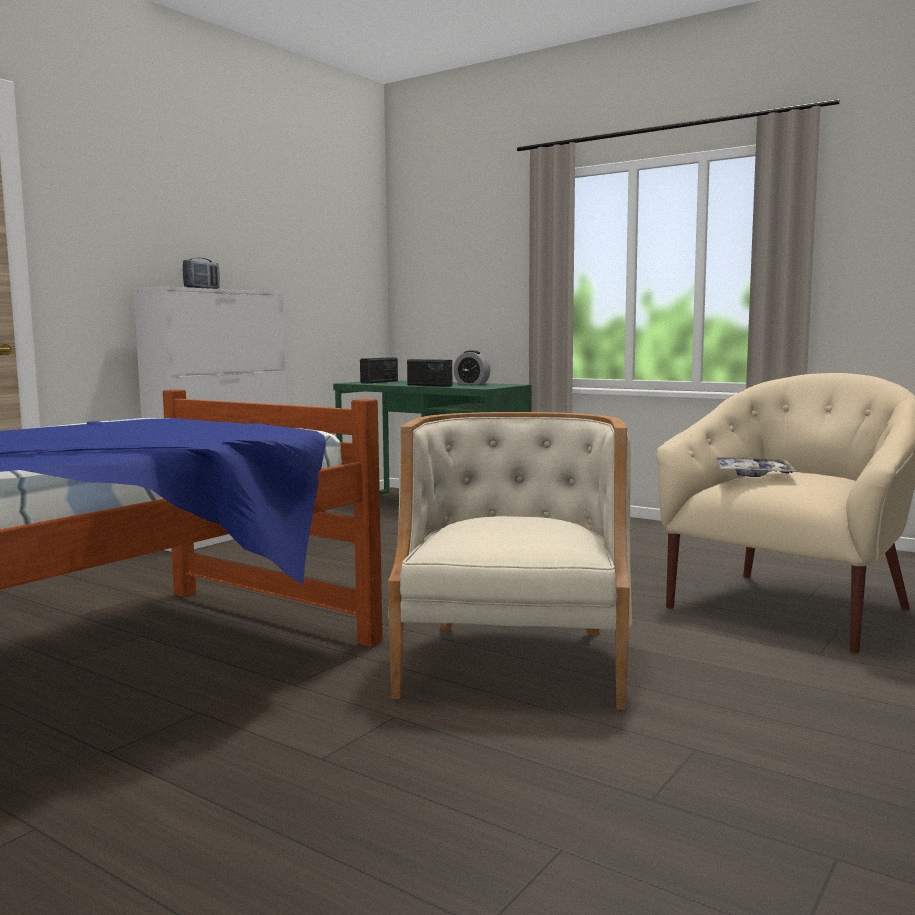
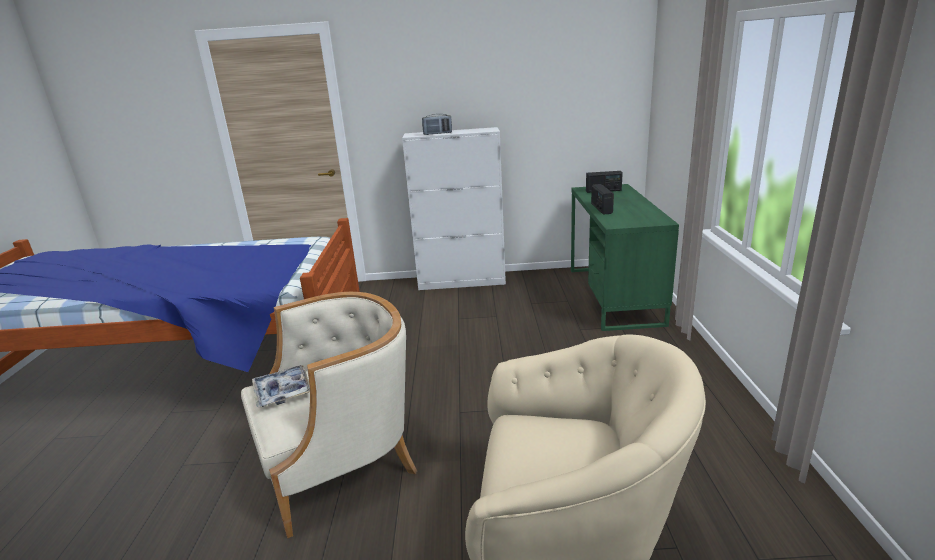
camera: 55 degrees right, 15 degrees up
alarm clock [454,350,490,384] -> none
tray [716,457,796,477] -> tray moved to [252,365,310,407]

